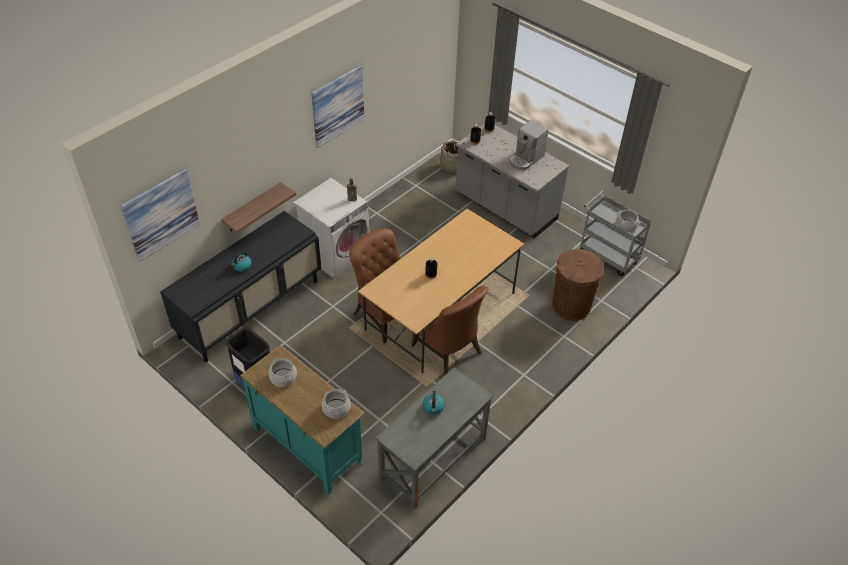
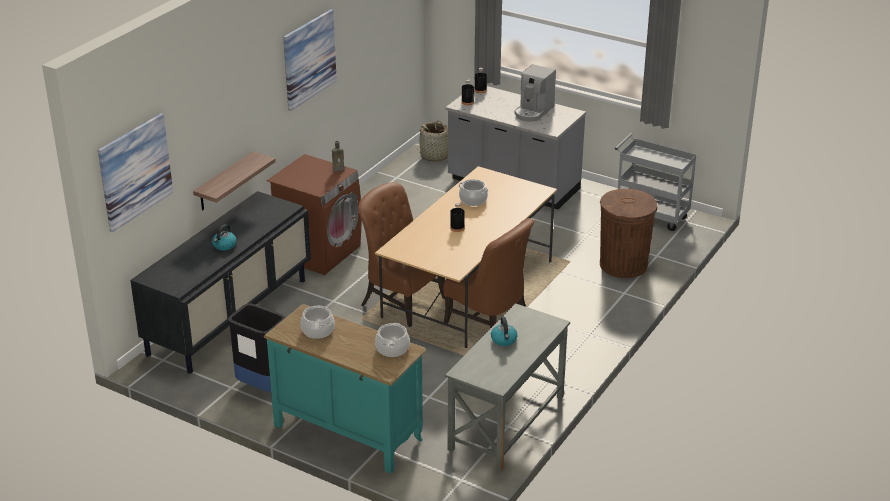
camera: 10 degrees left, 15 degrees down
white washing machine [293,178,370,278] -> brown washing machine [267,154,361,275]
cooking pot [616,209,640,232] -> cooking pot moved to [459,179,489,206]

